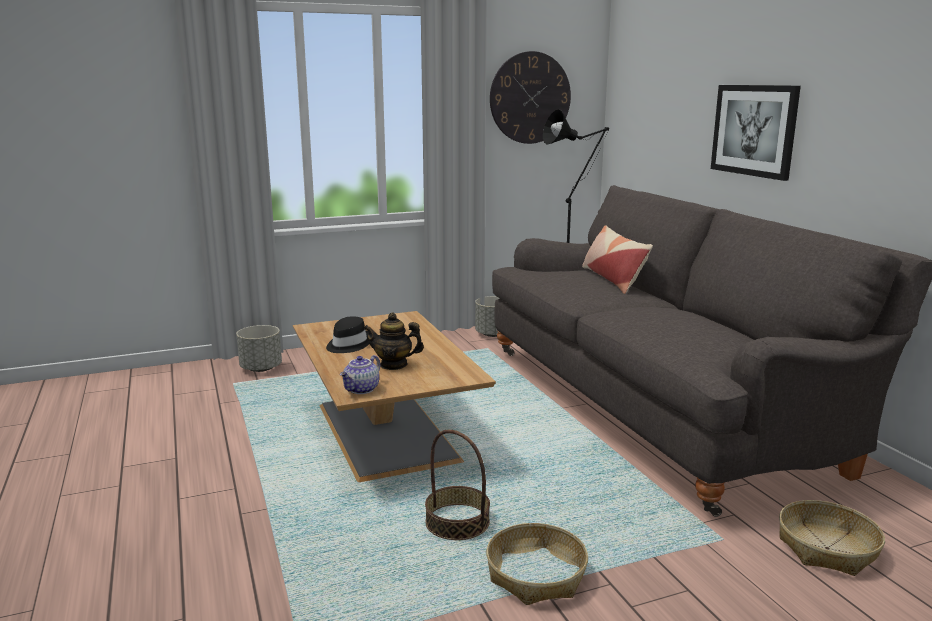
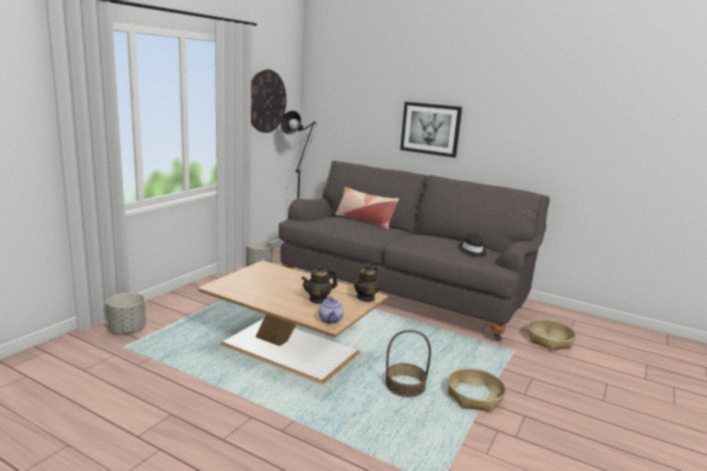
camera: 40 degrees left, 0 degrees up
black hat [326,316,369,353] -> black hat moved to [459,233,487,257]
none -> teapot [354,263,380,302]

